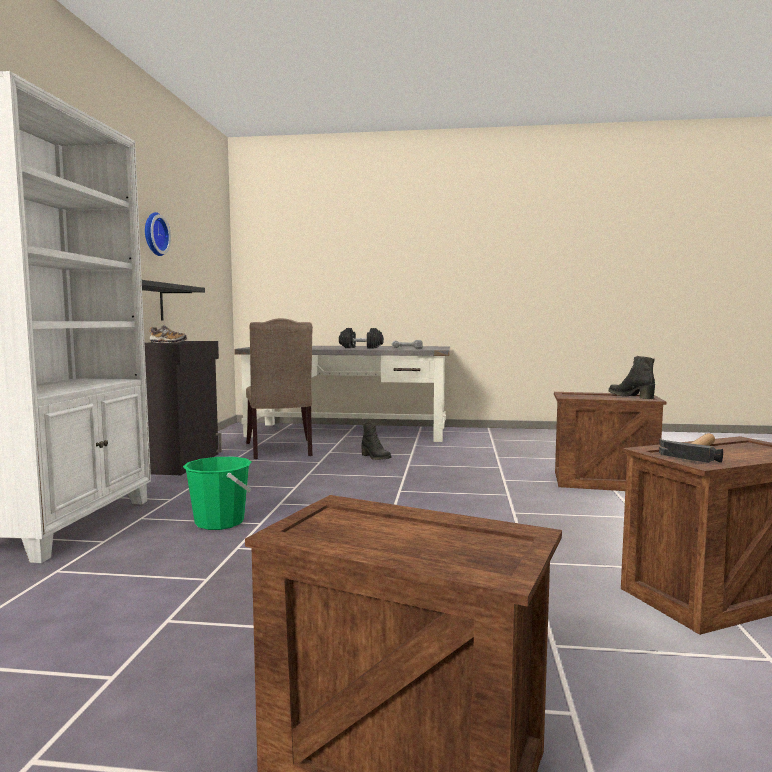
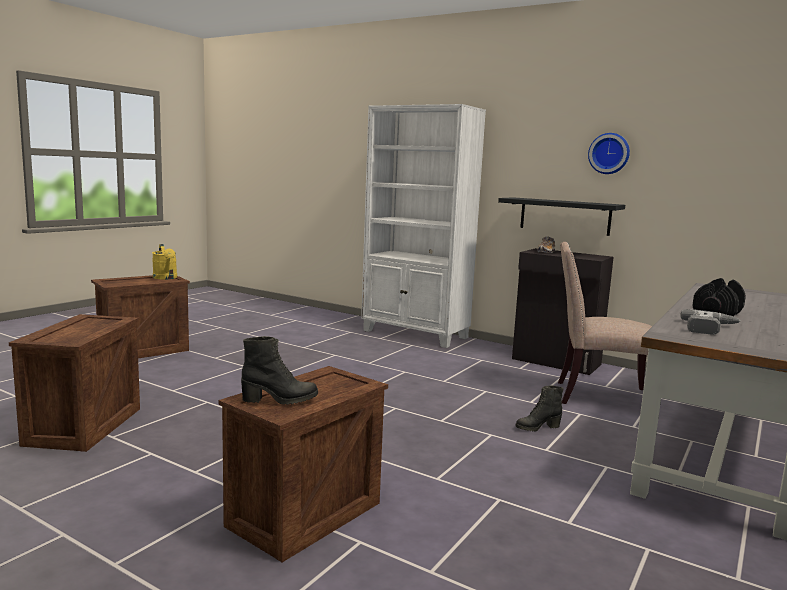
camera: 115 degrees right, 5 degrees up
green bucket [183,457,252,530] -> none
hammer [659,433,723,463] -> none
none -> yellow watering can [152,244,177,280]

